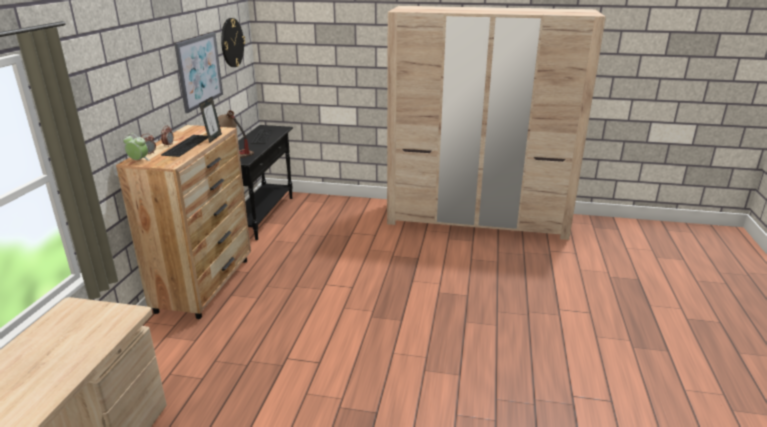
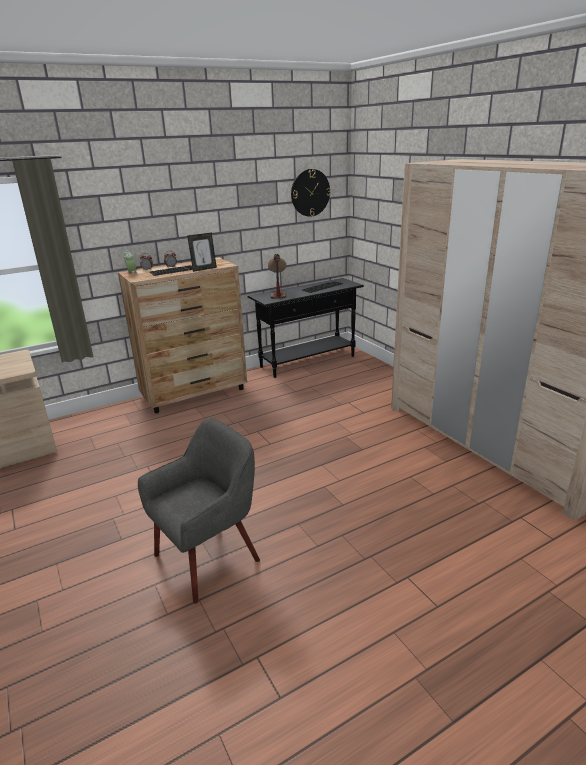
camera: 50 degrees right, 0 degrees up
picture [174,33,223,113] -> none
none -> grey armchair [138,418,260,604]

